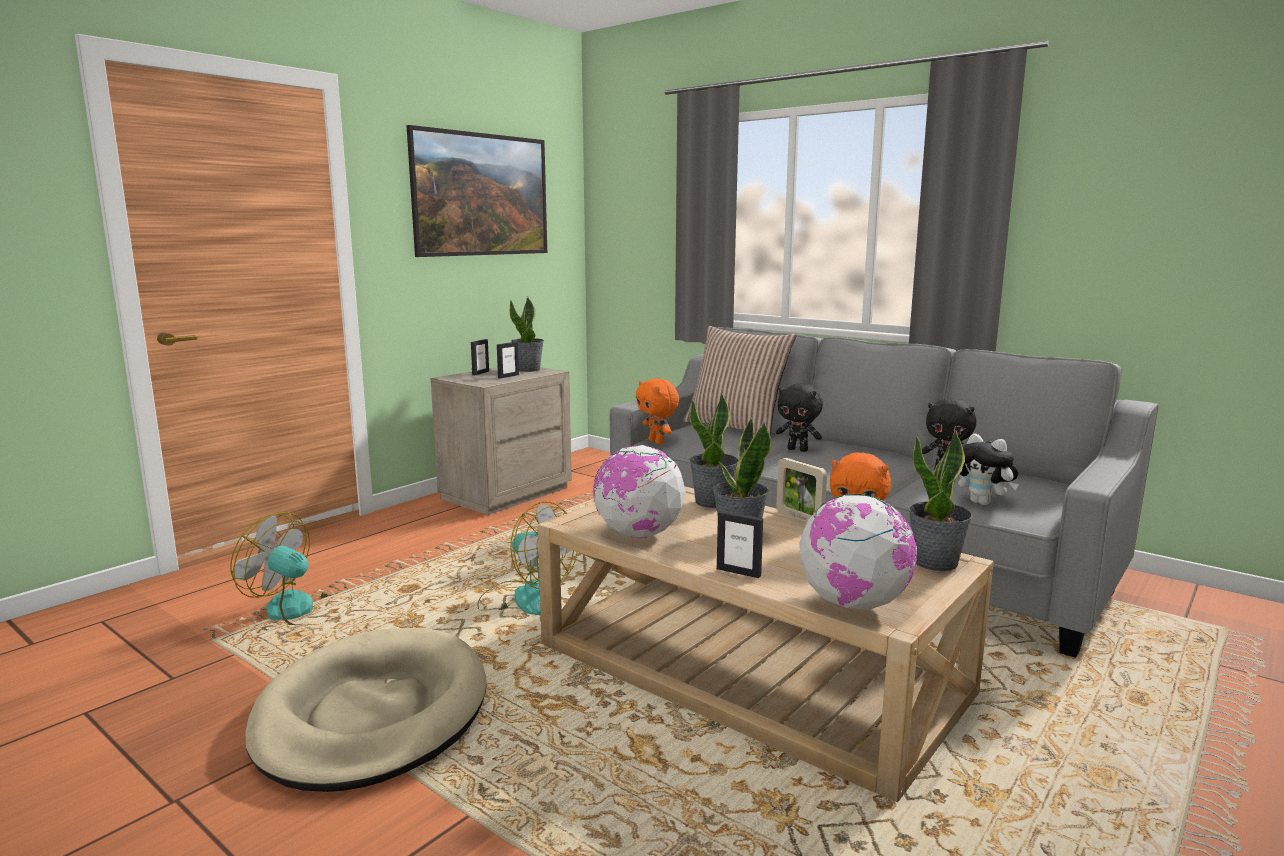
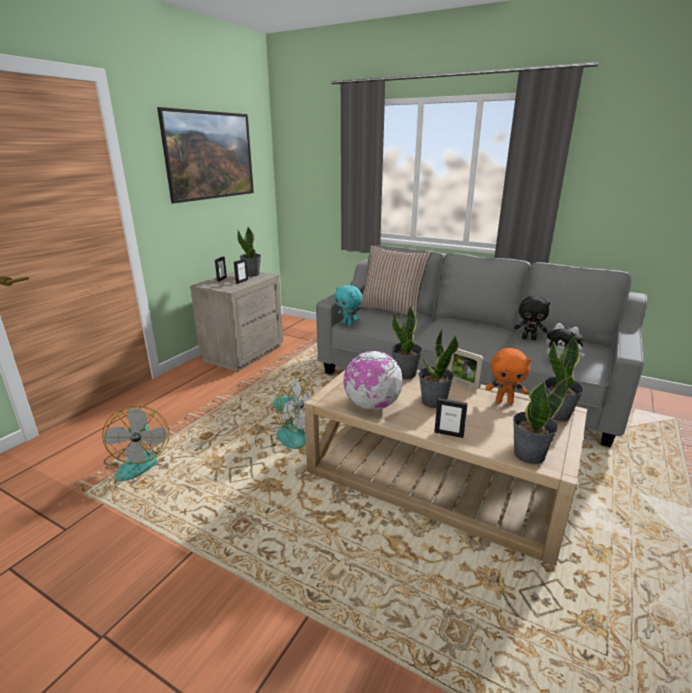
camera: 10 degrees left, 10 degrees up
fan [230,512,352,625] -> fan turned 120 degrees counterclockwise [102,405,170,481]
beige dog bed [245,628,486,792] -> none
orange plush toy [636,379,679,444] -> turquoise plush toy [334,285,363,326]
black plush toy [776,383,823,452] -> none
globe [799,494,917,610] -> potted plant [513,378,567,464]

